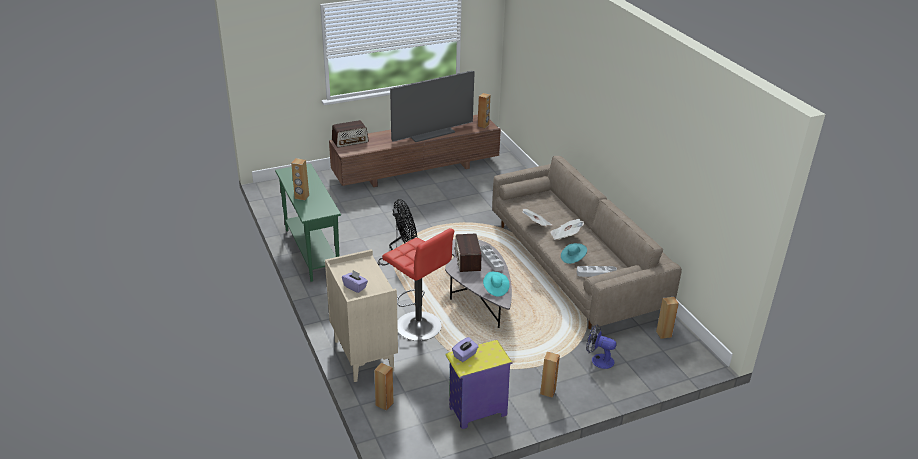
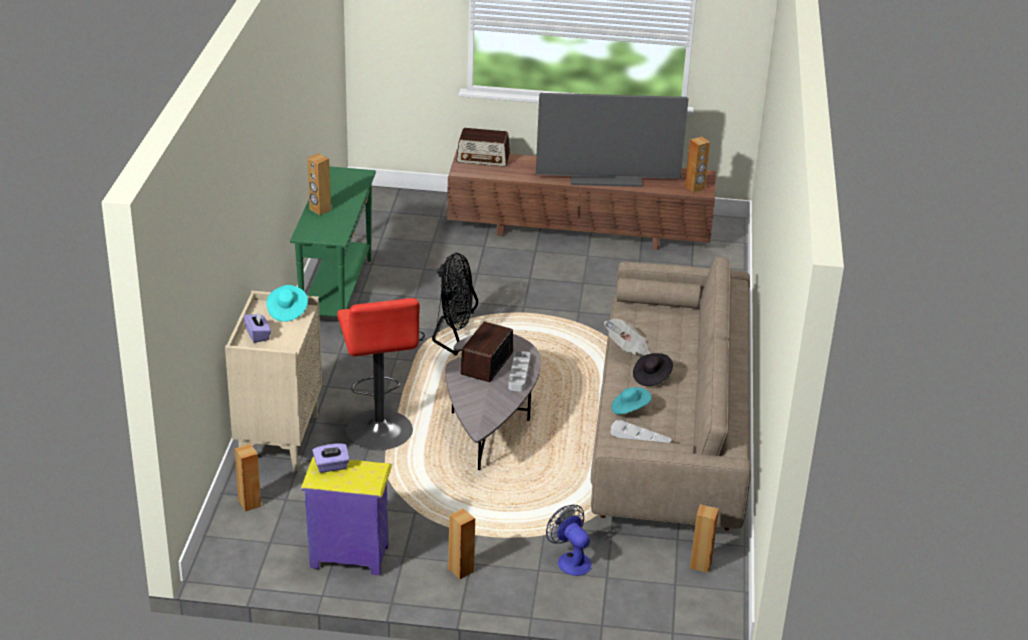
camera: 30 degrees right, 0 degrees up
turquoise hat [483,272,510,297] -> turquoise hat moved to [266,285,308,322]
newspaper [550,219,584,240] -> black hat [633,353,673,386]

